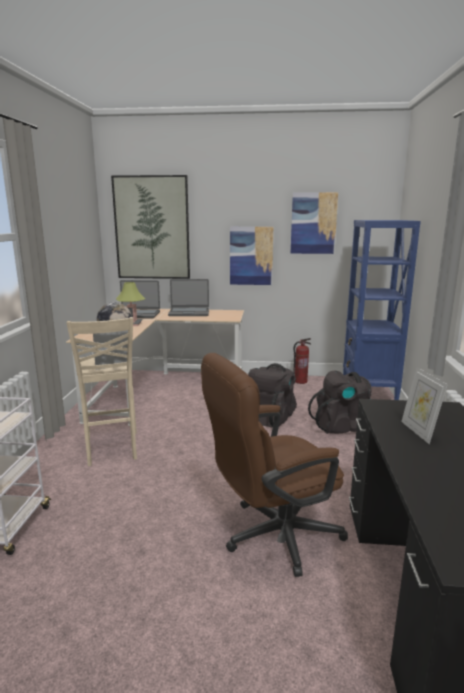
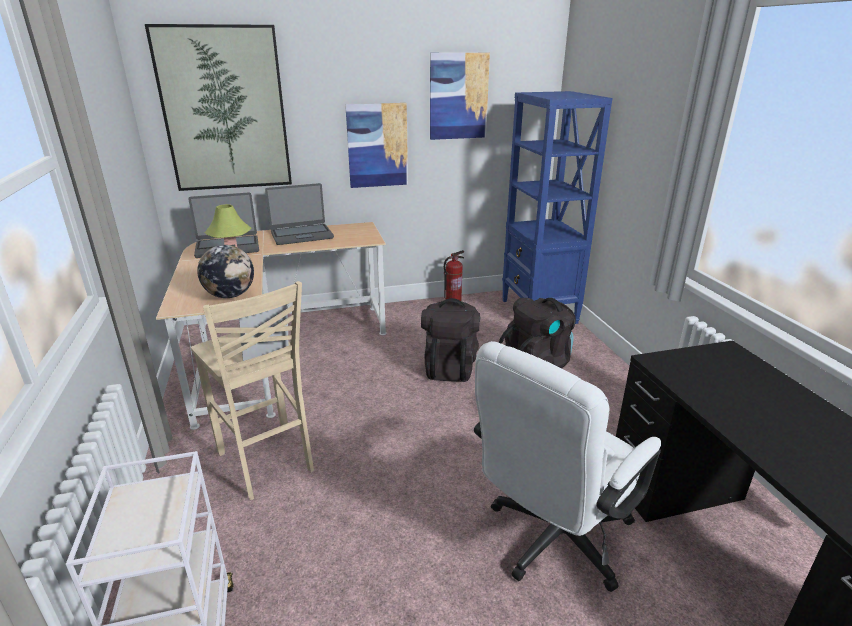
camera: 20 degrees left, 10 degrees up
brown office chair [201,353,348,577] -> white office chair [474,341,661,592]
picture frame [401,367,448,444] -> none

